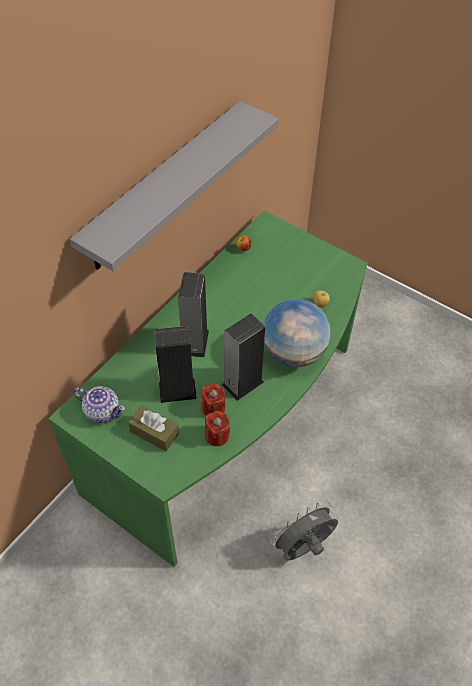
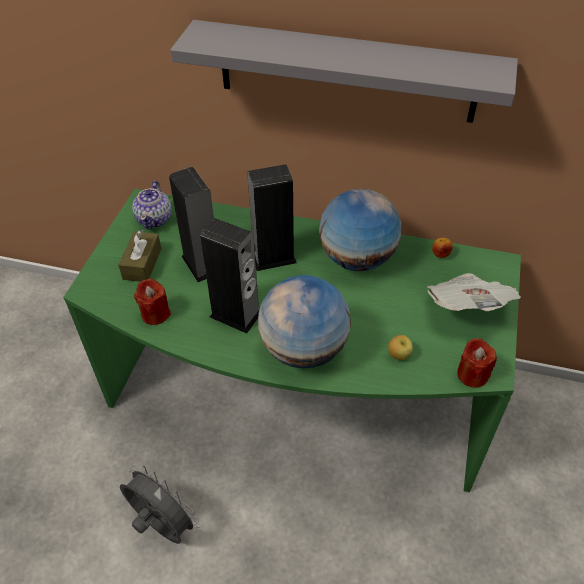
camera: 70 degrees right, 5 degrees down
red candle [202,383,225,416] -> red candle moved to [457,338,497,388]
none -> globe [319,189,401,271]
none -> newspaper [427,273,521,311]

